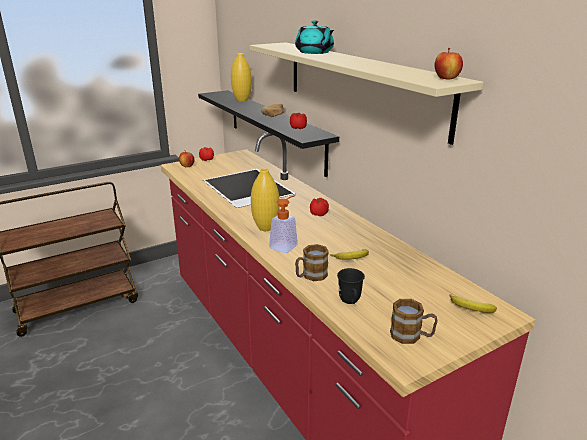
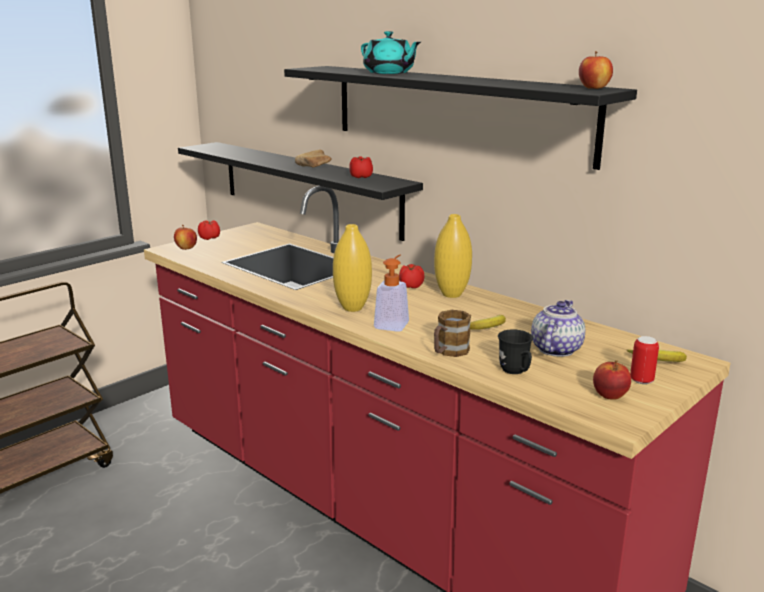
camera: 15 degrees left, 5 degrees down
yellow vase [231,53,252,102] -> yellow vase moved to [434,214,472,298]
beige shelf [250,42,484,145] -> black shelf [284,66,637,170]
mug [390,299,437,344] -> apple [593,360,631,400]
none -> teapot [531,300,585,357]
none -> can [630,336,659,384]

